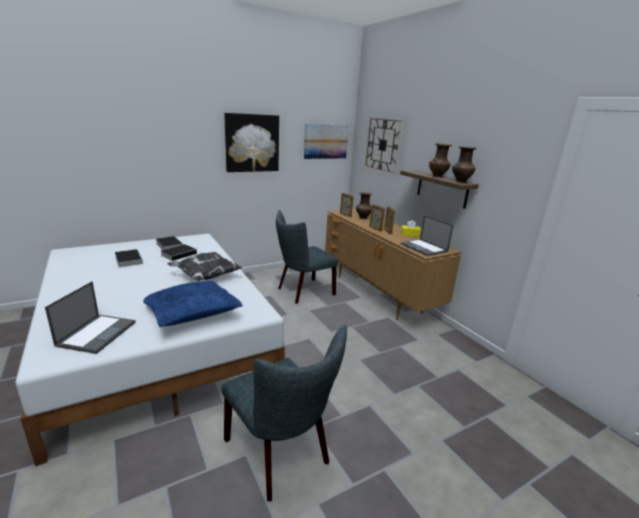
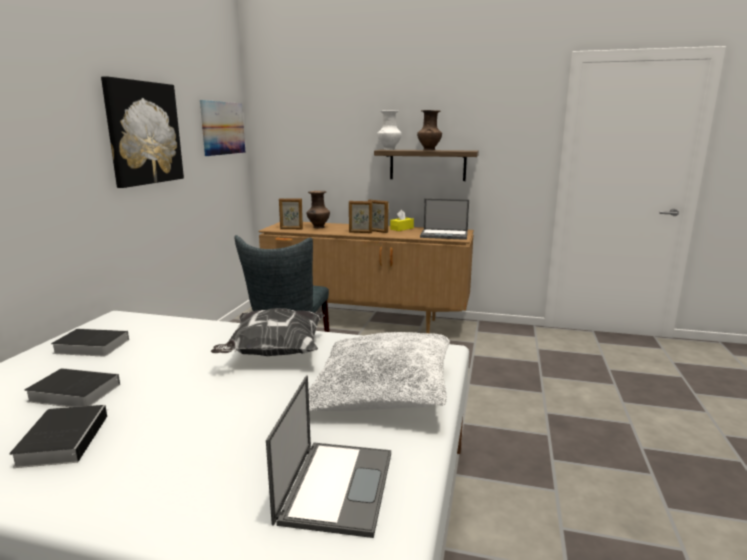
camera: 45 degrees left, 5 degrees down
laptop [45,281,136,354] -> laptop turned 45 degrees clockwise [266,375,391,538]
blue pillow [143,281,242,327] -> white pillow [308,332,450,411]
book [161,244,197,261] -> book moved to [9,405,107,468]
grey chair [221,325,347,501] -> none
wall clock [364,116,405,176] -> none
brown vase [452,147,477,183] -> none
none -> white vase [377,110,402,150]

